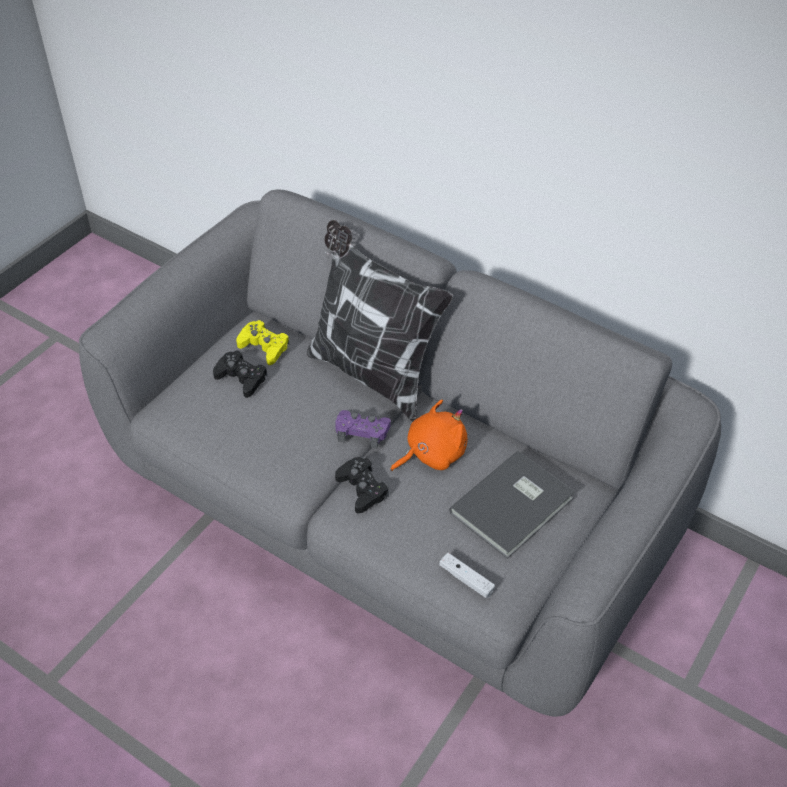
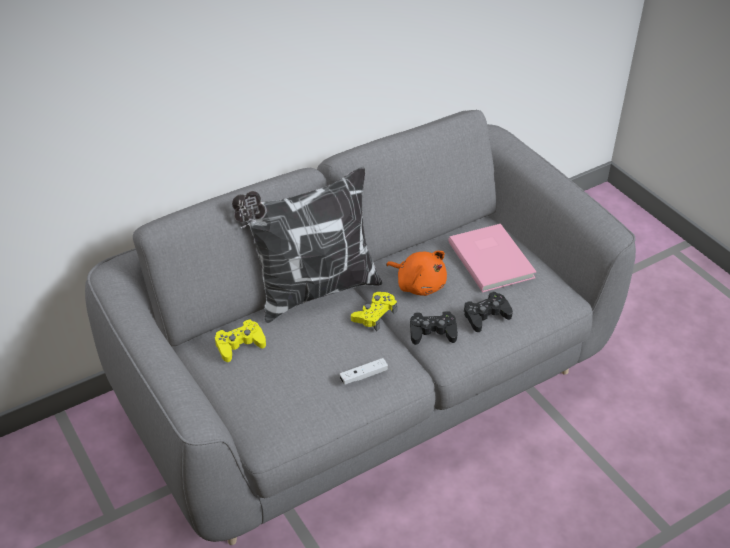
camera: 65 degrees left, 5 degrees down
black game controller [213,350,268,398] -> black game controller moved to [464,292,513,332]
purple game controller [335,410,391,448] -> yellow game controller [351,292,397,331]
orange plush toy [390,400,468,471] -> orange plush toy turned 135 degrees clockwise [386,251,447,296]
white game controller [439,553,495,598] -> white game controller moved to [340,358,388,385]
grey book [449,451,575,559] -> pink book [448,224,536,292]

